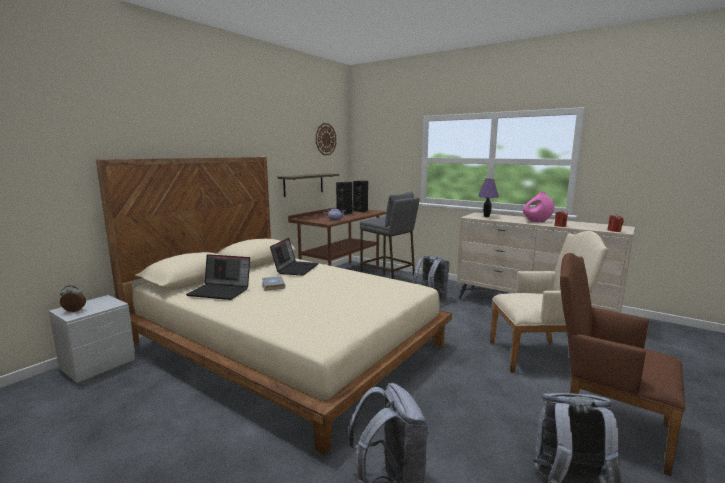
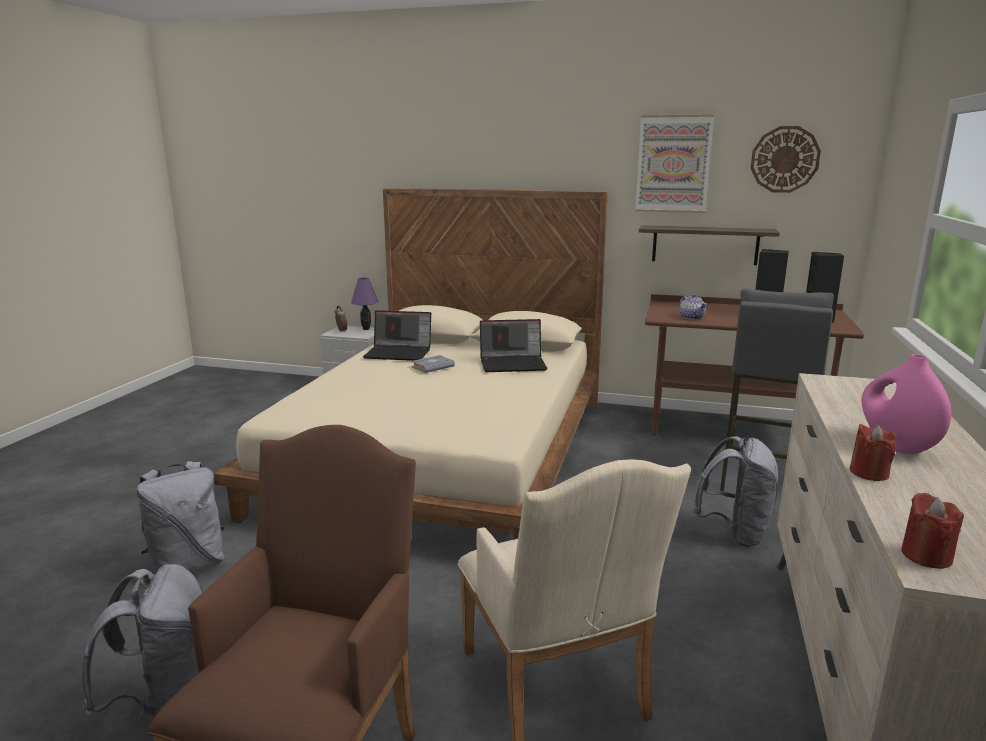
camera: 70 degrees right, 5 degrees up
laptop [186,254,250,300] -> laptop turned 75 degrees counterclockwise [363,310,431,361]
purple table lamp [478,179,499,217] -> purple table lamp moved to [351,278,378,330]
none -> picture [635,114,714,213]

